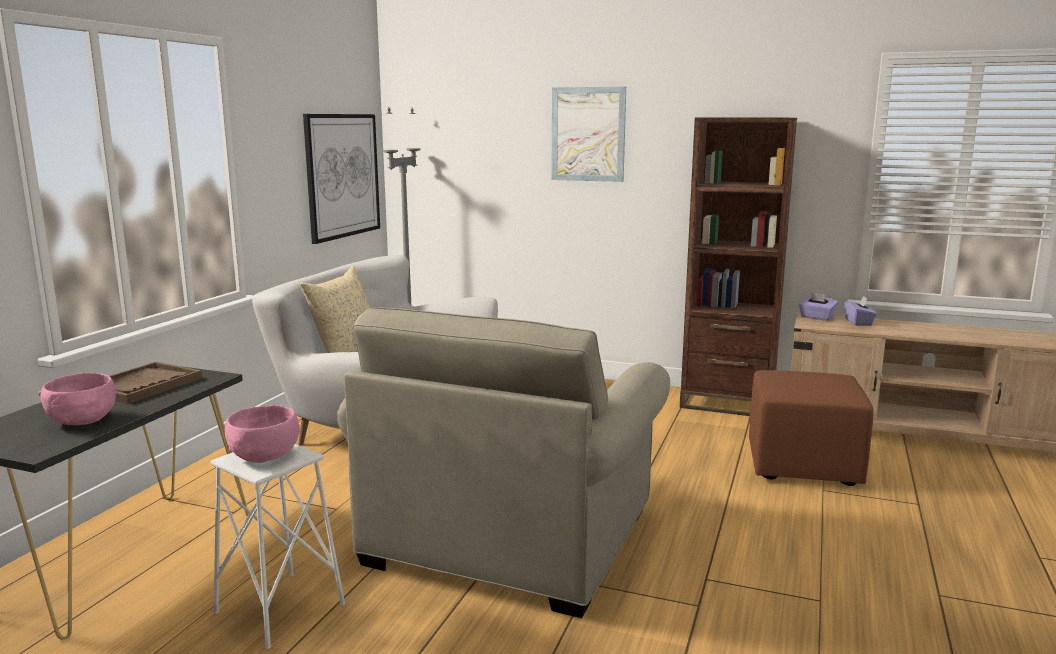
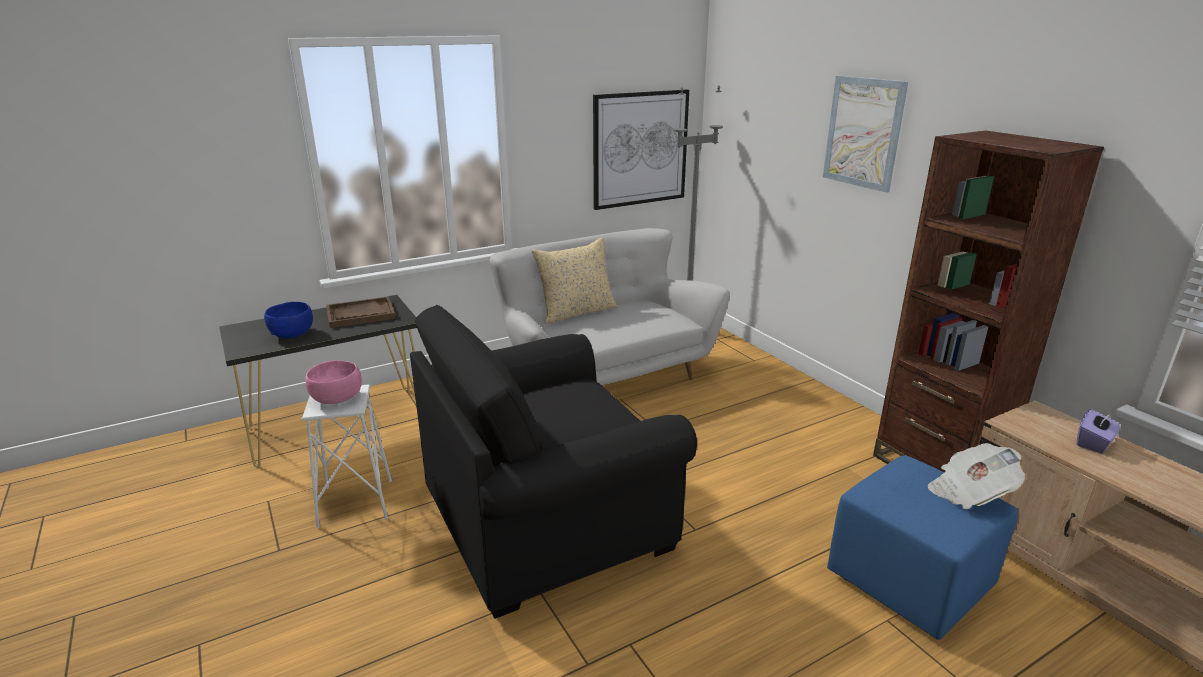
camera: 40 degrees right, 10 degrees up
pink bowl [38,373,116,425] -> blue bowl [264,302,313,339]
beige armchair [337,308,670,618] -> black armchair [410,305,697,619]
brown ottoman [749,370,874,486] -> blue ottoman [827,456,1018,640]
purple tissue box [799,292,838,321] -> none
none -> newspaper [928,443,1025,510]

